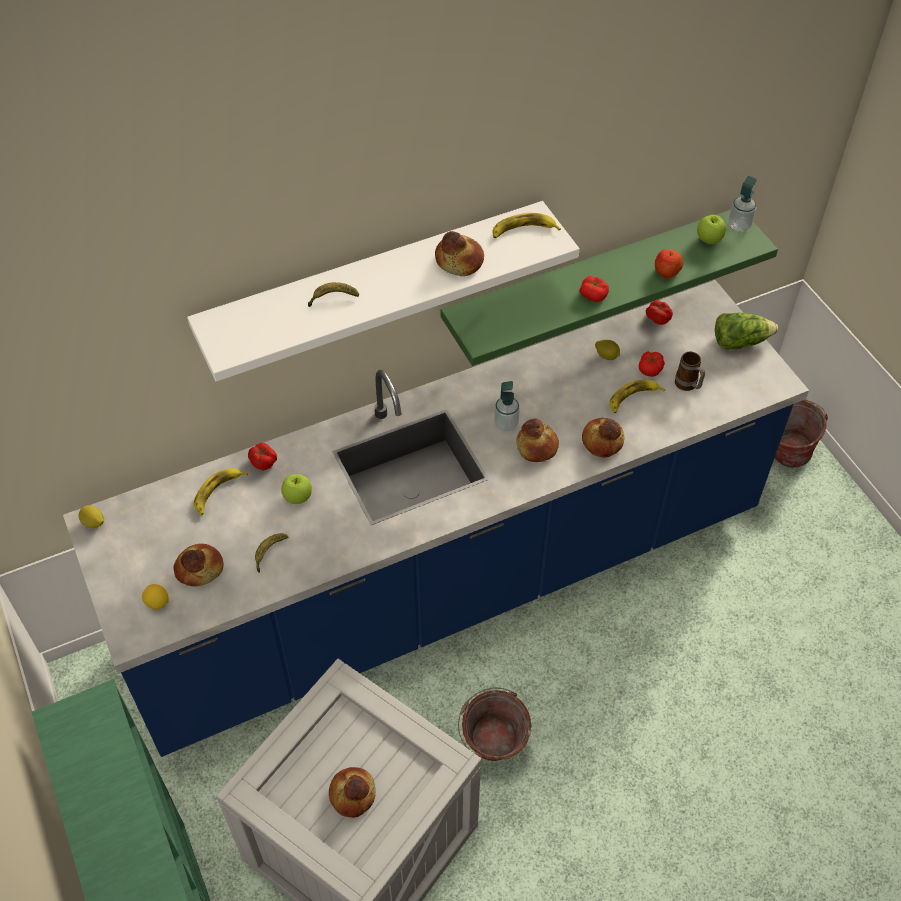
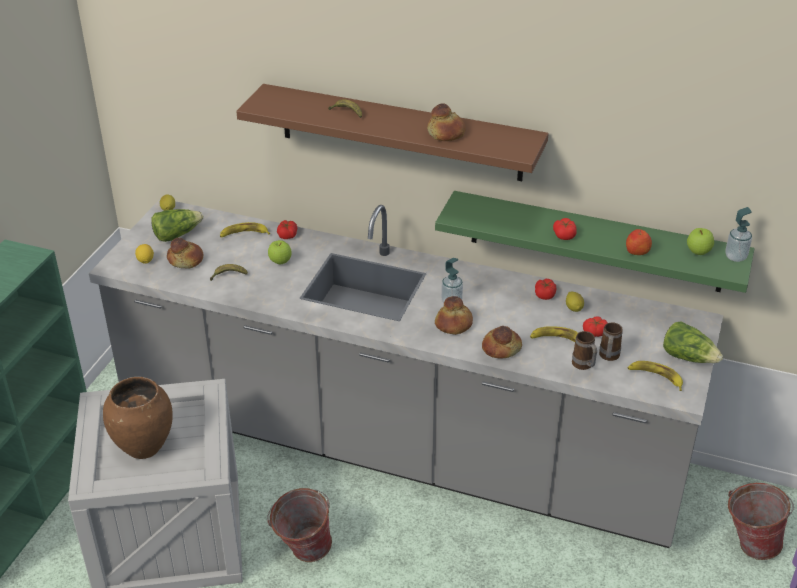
camera: 45 degrees right, 15 degrees down
blue counter [63,280,809,757] -> grey counter [89,198,723,548]
white shelf [187,201,580,382] -> brown shelf [236,84,549,181]
bread [329,767,376,818] -> brown vase [103,377,173,459]
banana [492,213,561,238] -> banana moved to [628,361,683,391]
tomato [646,300,673,325] -> tomato moved to [535,279,556,300]
none -> lettuce [151,209,204,242]
none -> mug [572,331,597,370]

